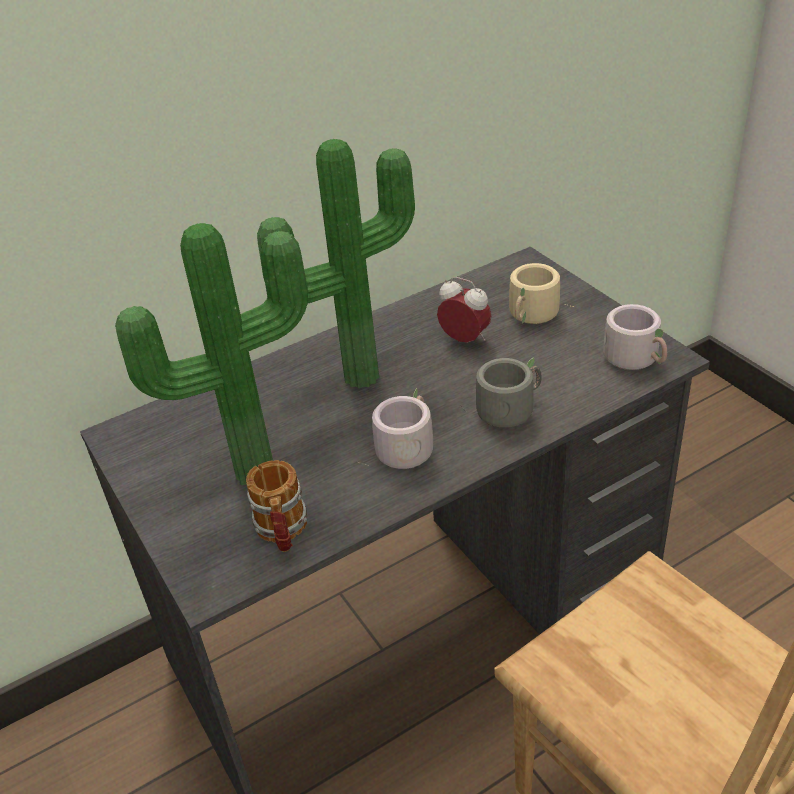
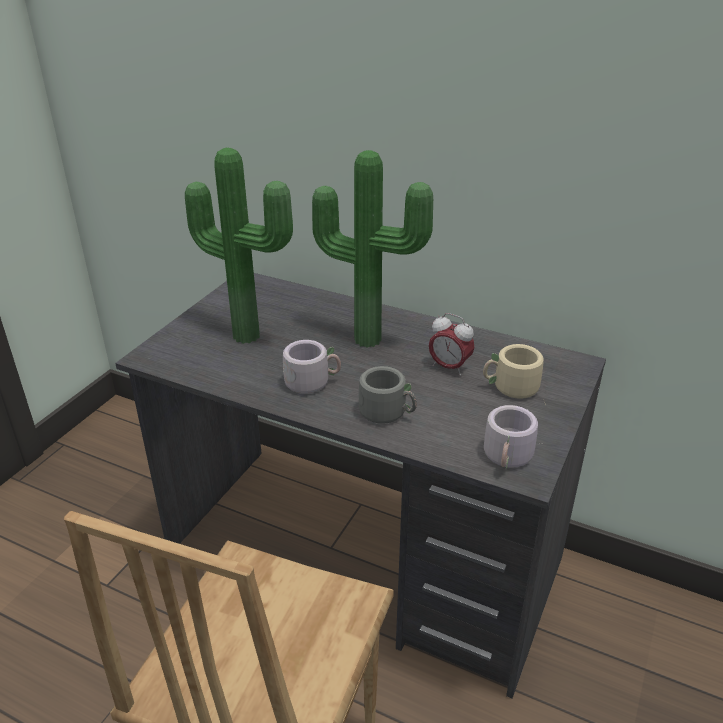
camera: 55 degrees right, 5 degrees down
mug [246,460,307,552] -> none
alarm clock [437,277,491,343] -> alarm clock turned 120 degrees clockwise [429,313,474,376]

